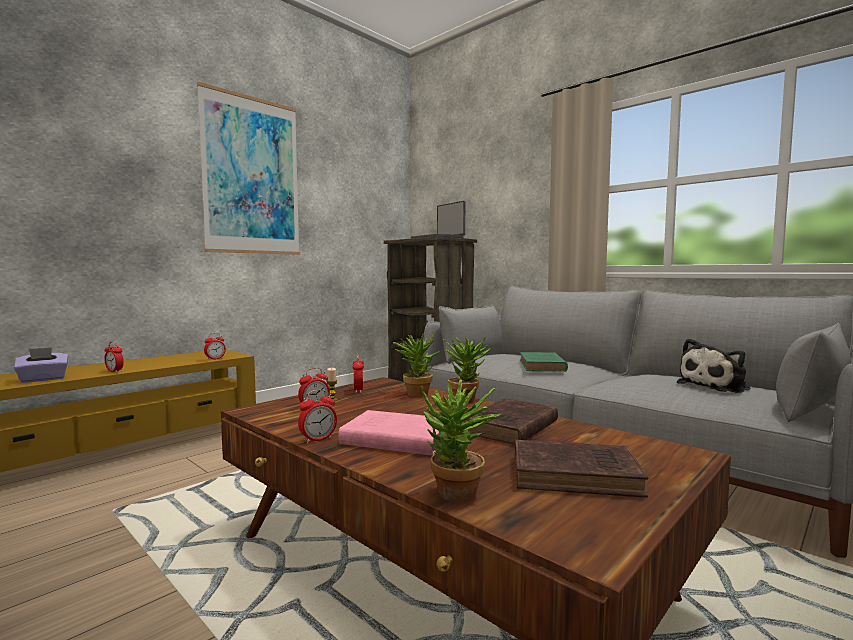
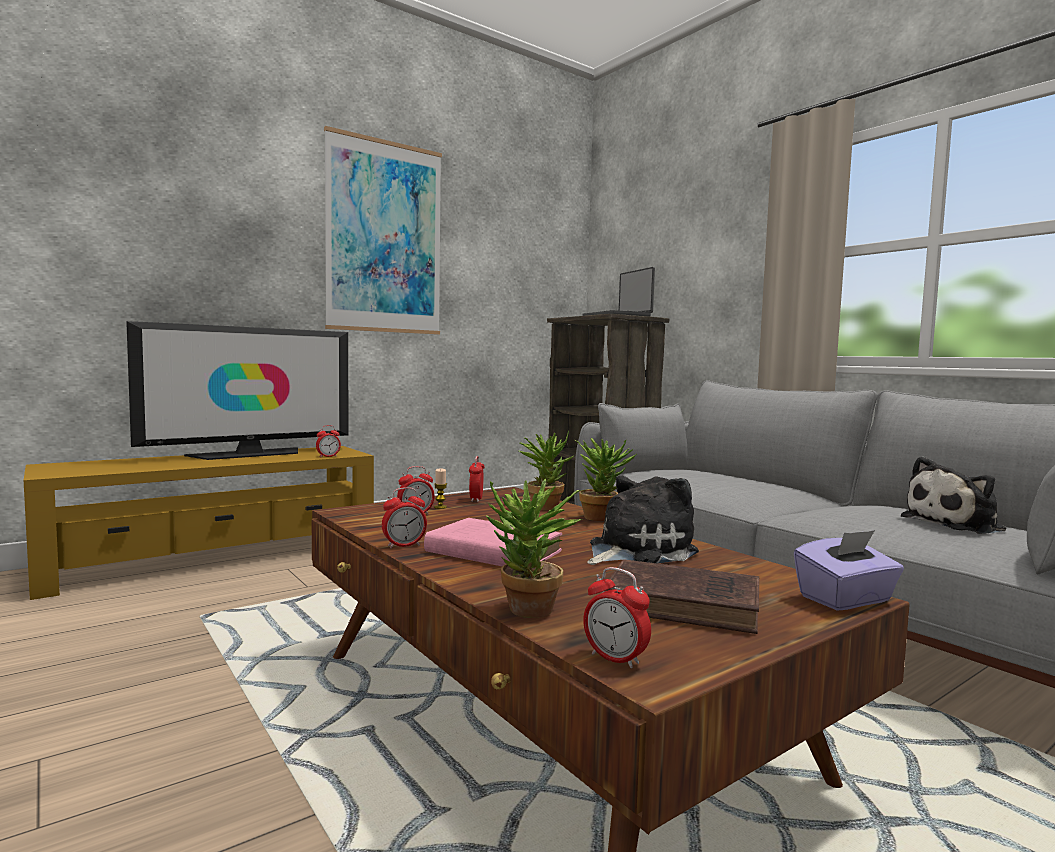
camera: 10 degrees right, 0 degrees up
purple tissue box [14,347,68,383] -> purple tissue box moved to [794,530,904,611]
alarm clock [104,342,124,373] -> alarm clock moved to [583,567,651,668]
brown book [464,398,558,445] -> plush toy [587,476,699,565]
green book [520,352,568,372] -> none
none -> television [126,321,349,460]

